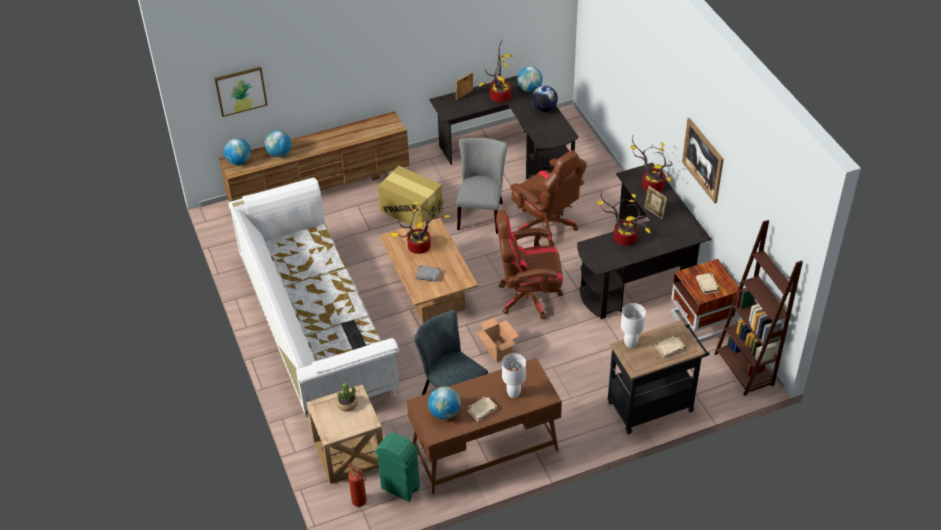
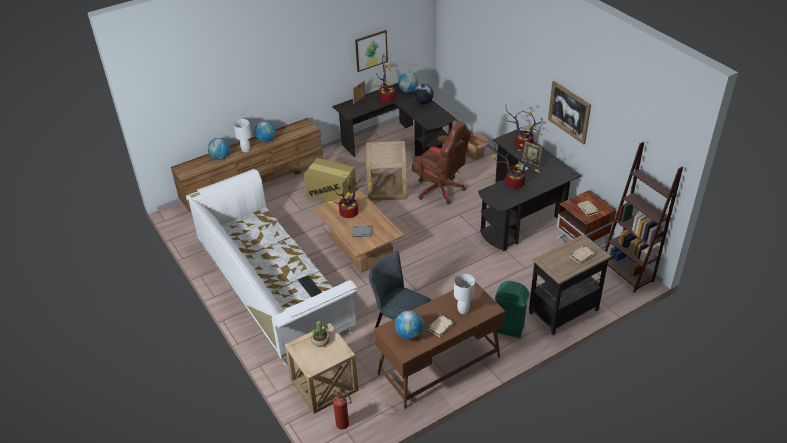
camera: 10 degrees left, 5 degrees down
picture [215,67,267,117] -> picture moved to [355,30,388,72]
globe [224,138,251,165] -> globe moved to [254,121,276,142]
green trash can [375,433,420,502] -> green trash can moved to [495,281,529,338]
grey chair [456,138,507,234] -> beige side table [366,141,407,201]
cardboard box [477,318,519,362] -> cardboard box moved to [466,132,489,161]
brown office chair [496,210,563,319] -> none
white table lamp [621,303,646,348] -> white table lamp moved to [233,119,251,153]

